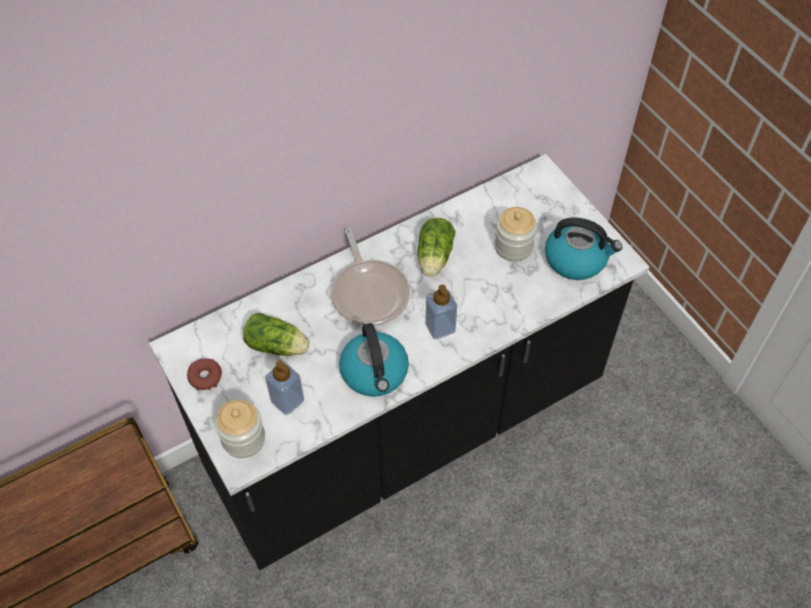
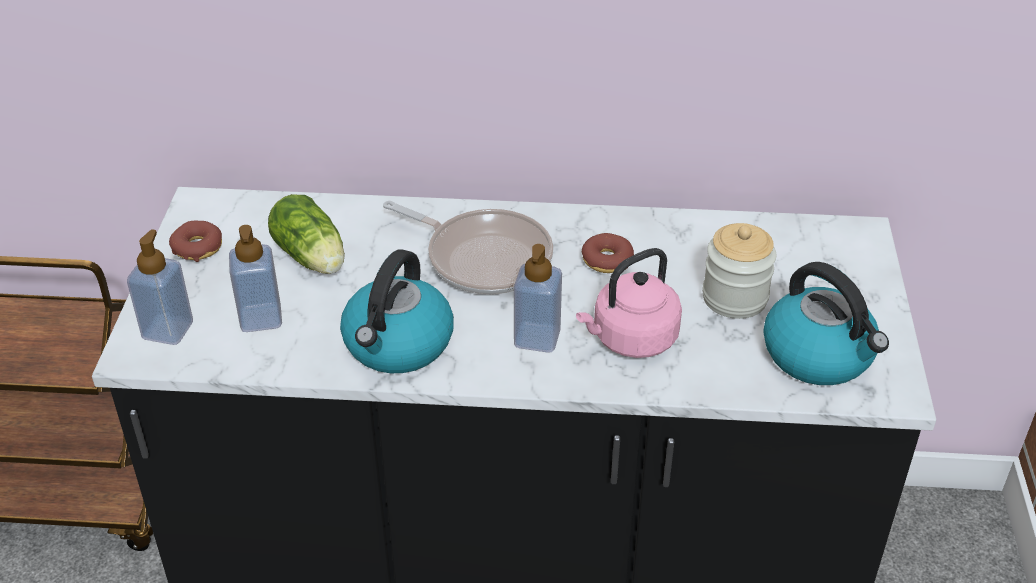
camera: 35 degrees right, 15 degrees down
jar [215,399,265,458] -> soap dispenser [127,229,193,345]
frying pan [332,228,410,326] -> frying pan turned 75 degrees counterclockwise [383,201,553,294]
lettuce [418,218,455,277] -> donut [582,233,634,273]
none -> pink kettle [576,248,682,358]

